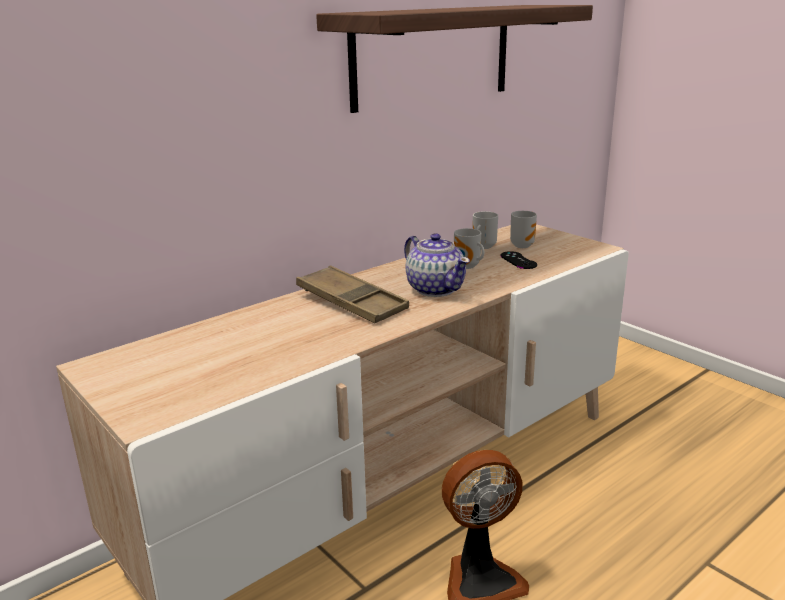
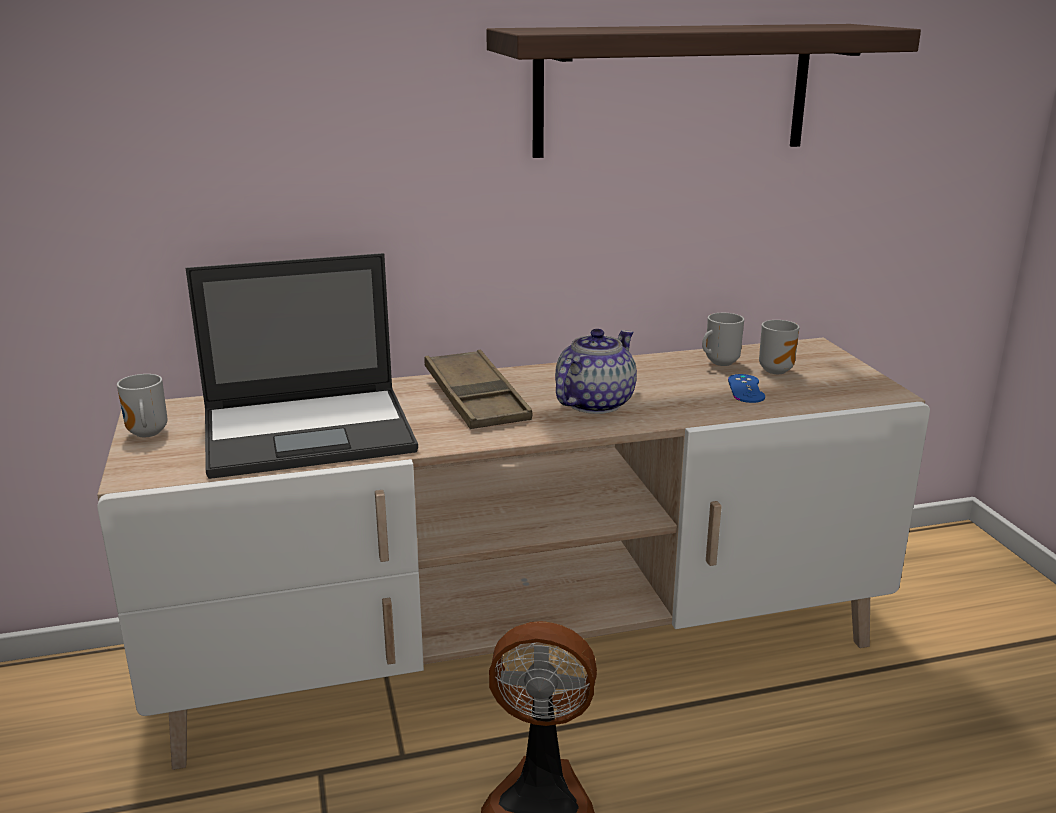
camera: 25 degrees right, 0 degrees up
teapot [404,233,470,297] -> teapot turned 135 degrees counterclockwise [555,329,637,414]
mug [454,228,484,269] -> mug moved to [117,374,168,437]
black game controller [501,251,537,269] -> blue game controller [728,374,765,403]
none -> laptop [186,253,418,479]

